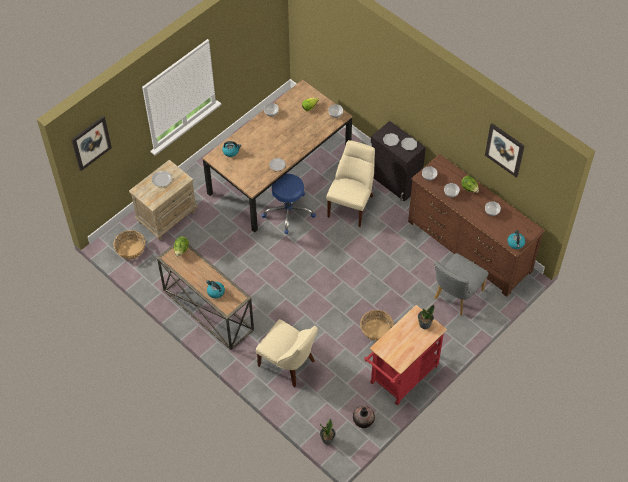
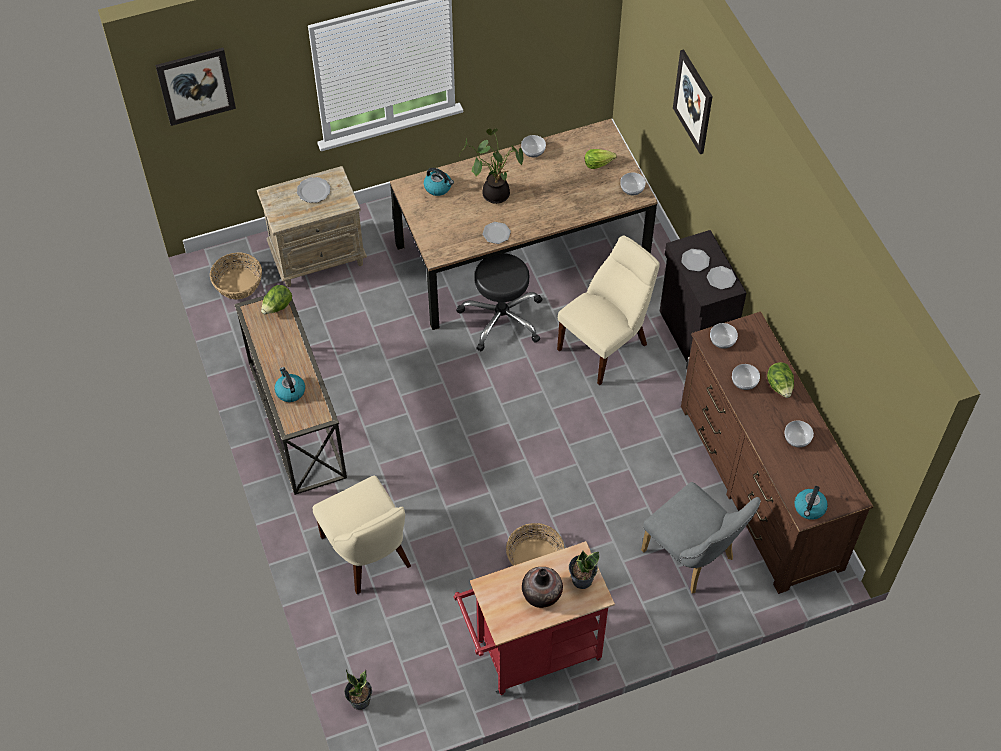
camera: 25 degrees right, 0 degrees up
blue stool [262,174,316,234] -> black stool [456,253,543,351]
vase [353,406,375,428] -> vase moved to [522,567,563,608]
grey chair [434,253,489,315] -> grey chair turned 105 degrees counterclockwise [641,482,761,594]
picture [485,123,524,178] -> picture moved to [673,49,713,154]
none -> potted plant [459,128,524,204]

